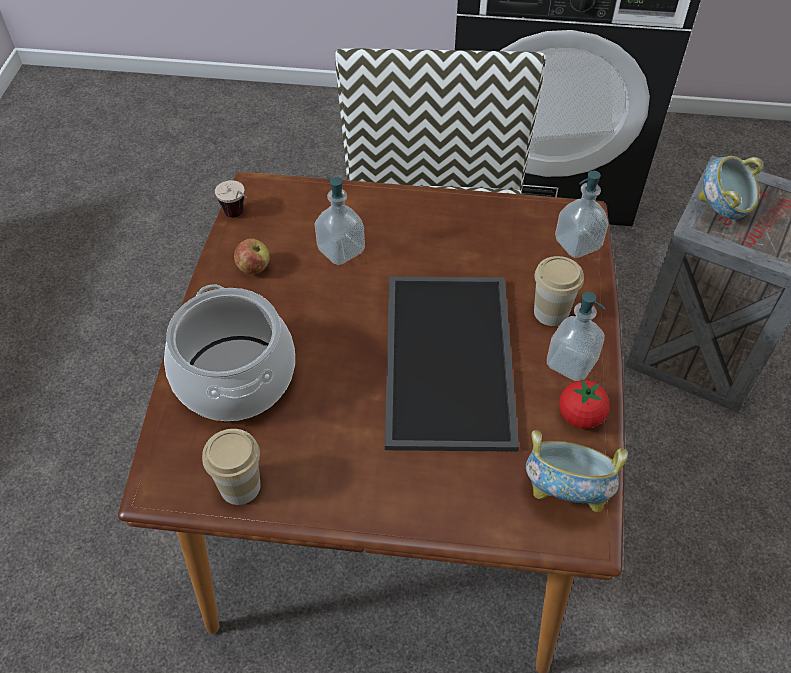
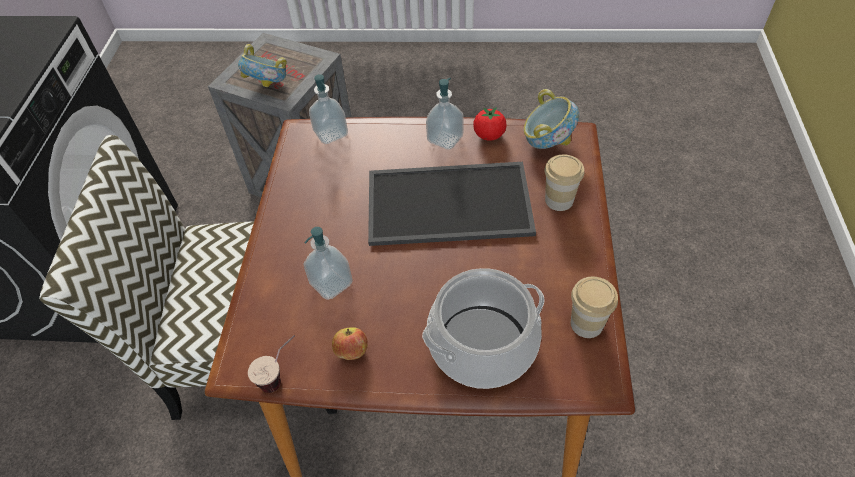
camera: 90 degrees left, 0 degrees up
cup [534,256,584,326] -> cup moved to [544,155,584,211]

